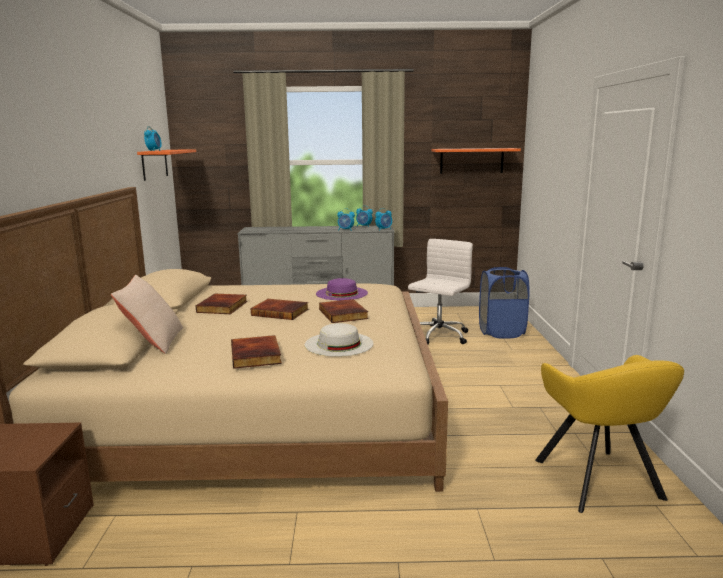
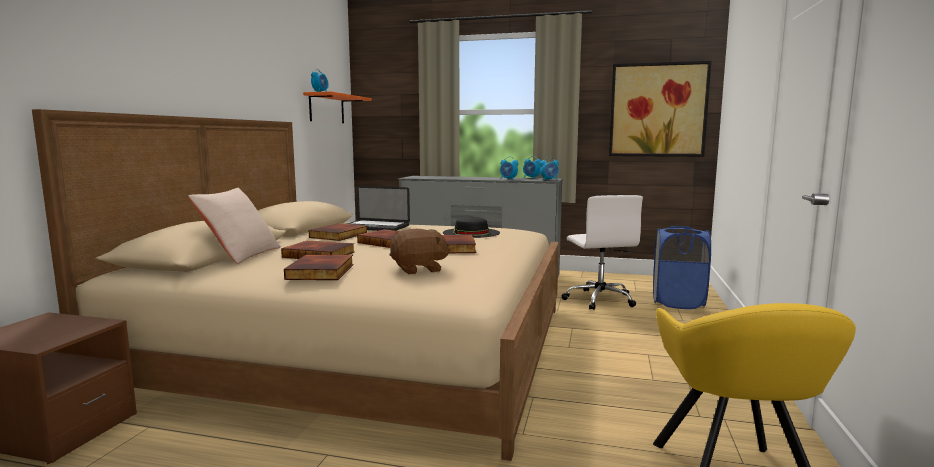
camera: 15 degrees right, 5 degrees down
white hat [305,323,374,357] -> brown plush toy [390,229,451,274]
purple hat [316,278,368,300] -> black hat [443,217,500,238]
white office chair [408,239,473,344] -> white office chair turned 120 degrees clockwise [561,195,643,310]
orange shelf [432,148,521,174] -> picture [609,61,711,157]
none -> book [281,240,355,259]
none -> laptop [346,186,410,231]

